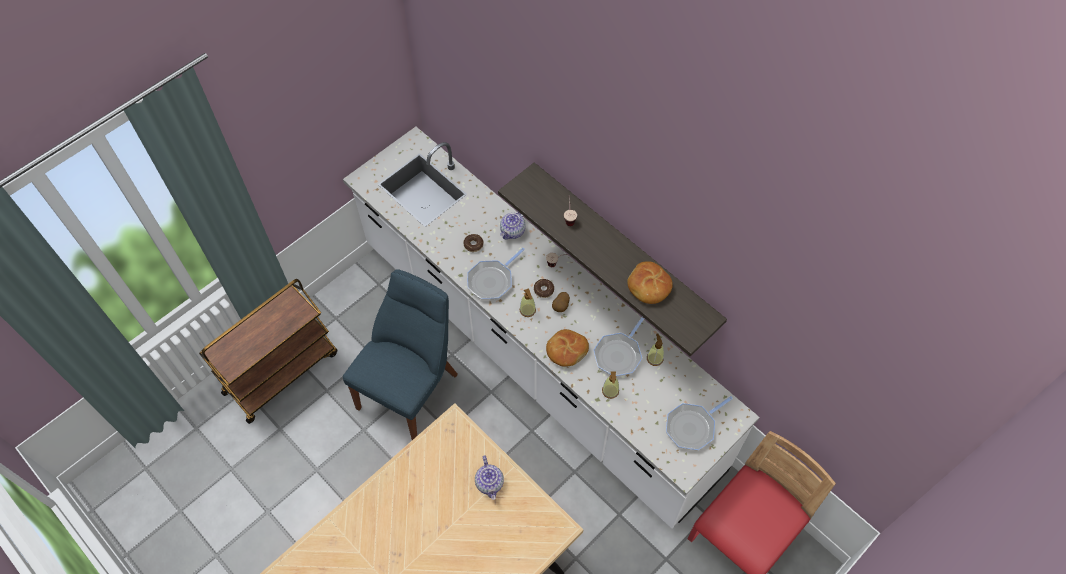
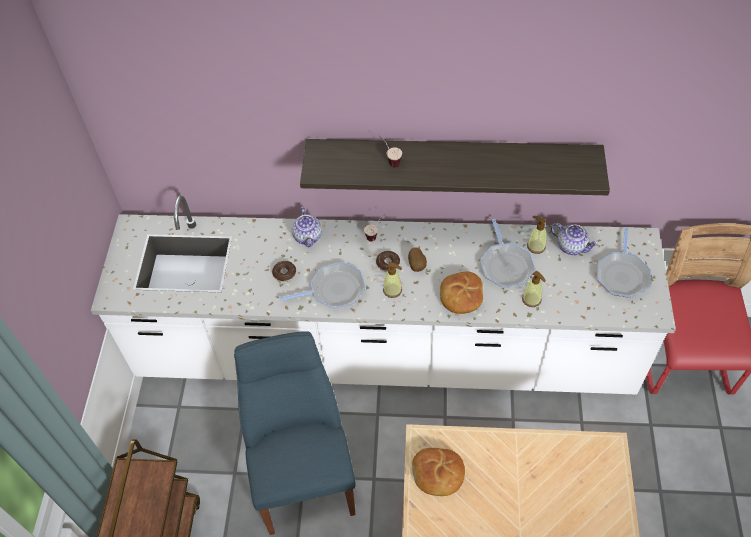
camera: 40 degrees left, 5 degrees down
frying pan [467,248,525,300] -> frying pan turned 105 degrees counterclockwise [279,262,366,309]
teapot [475,455,504,500] -> teapot moved to [551,223,599,255]
bread [627,261,673,304] -> bread moved to [412,448,465,496]

